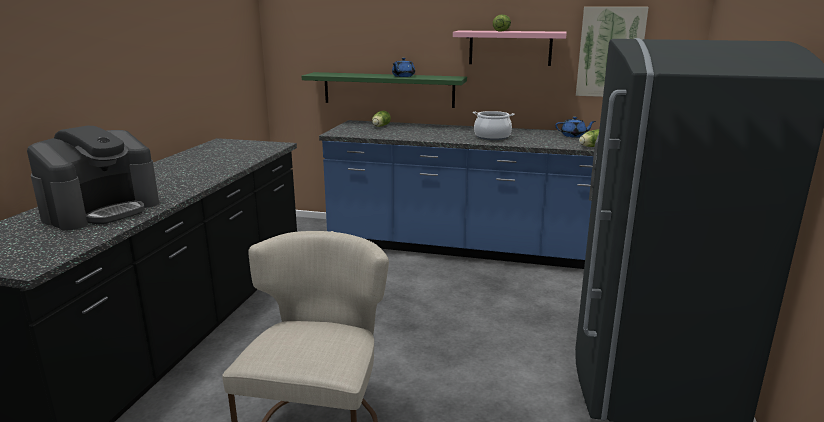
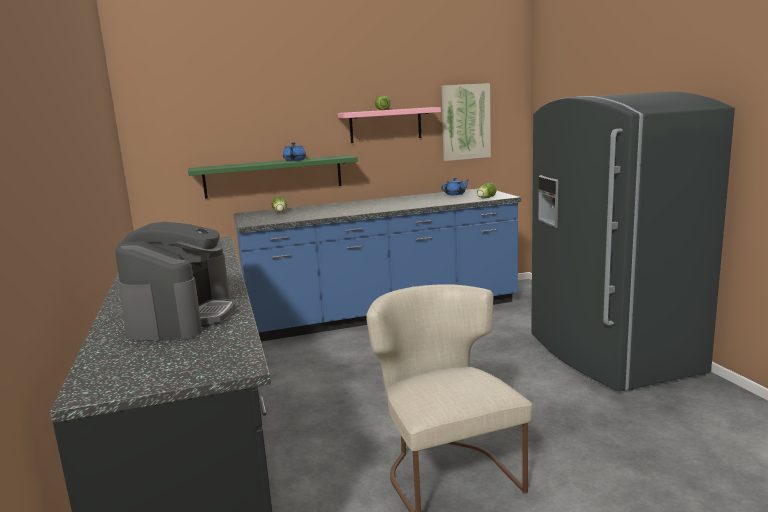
camera: 30 degrees left, 5 degrees down
cooking pot [473,111,515,140] -> none

